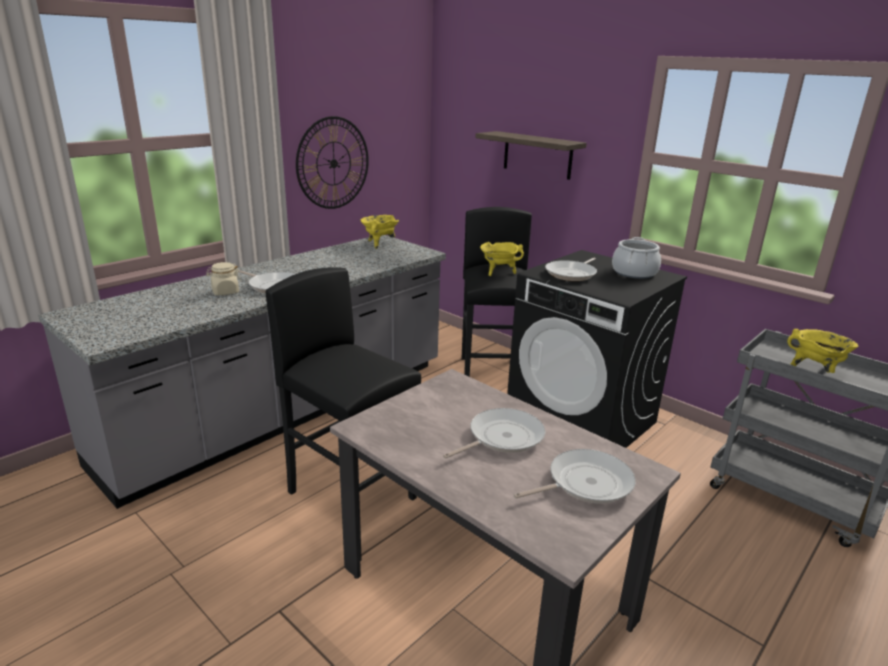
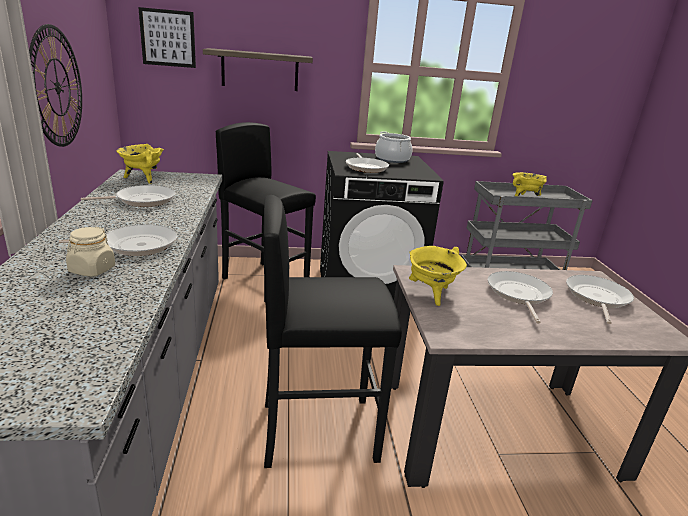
camera: 50 degrees left, 0 degrees up
yellow cooking pot [480,242,524,276] -> yellow cooking pot moved to [409,246,467,306]
none -> frying pan [81,185,176,207]
none -> picture [138,7,196,68]

